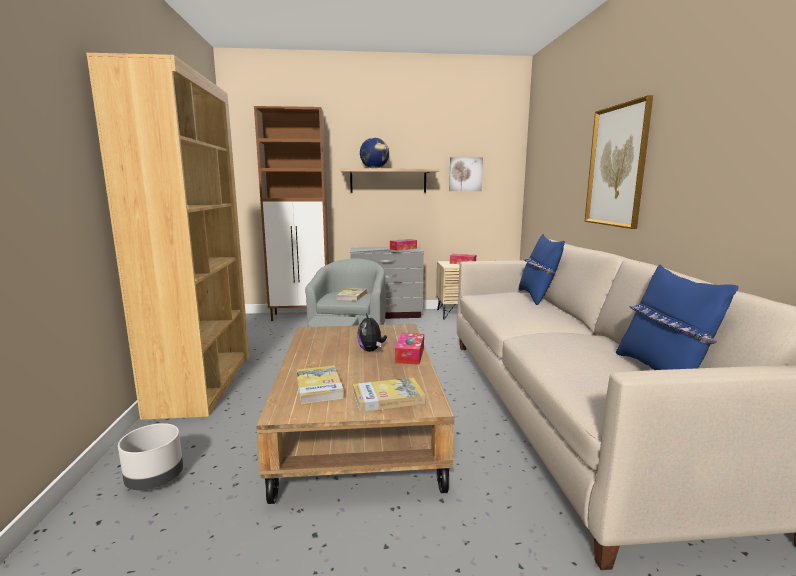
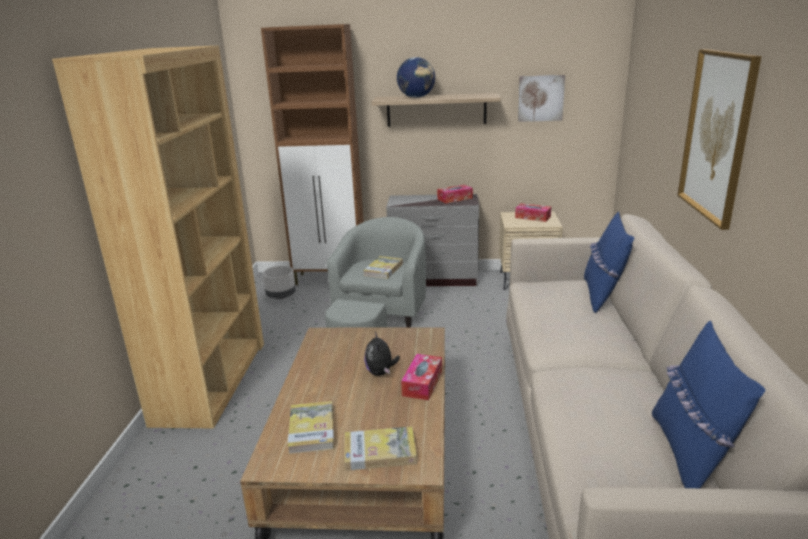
camera: 10 degrees right, 10 degrees up
grey planter [118,423,183,490] -> grey planter moved to [263,266,296,299]

